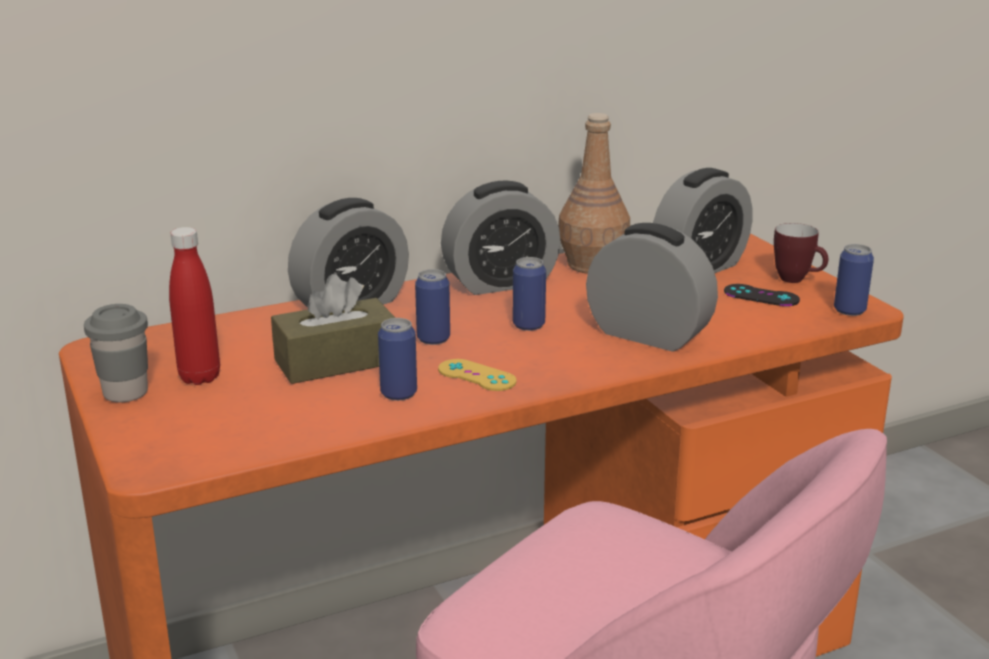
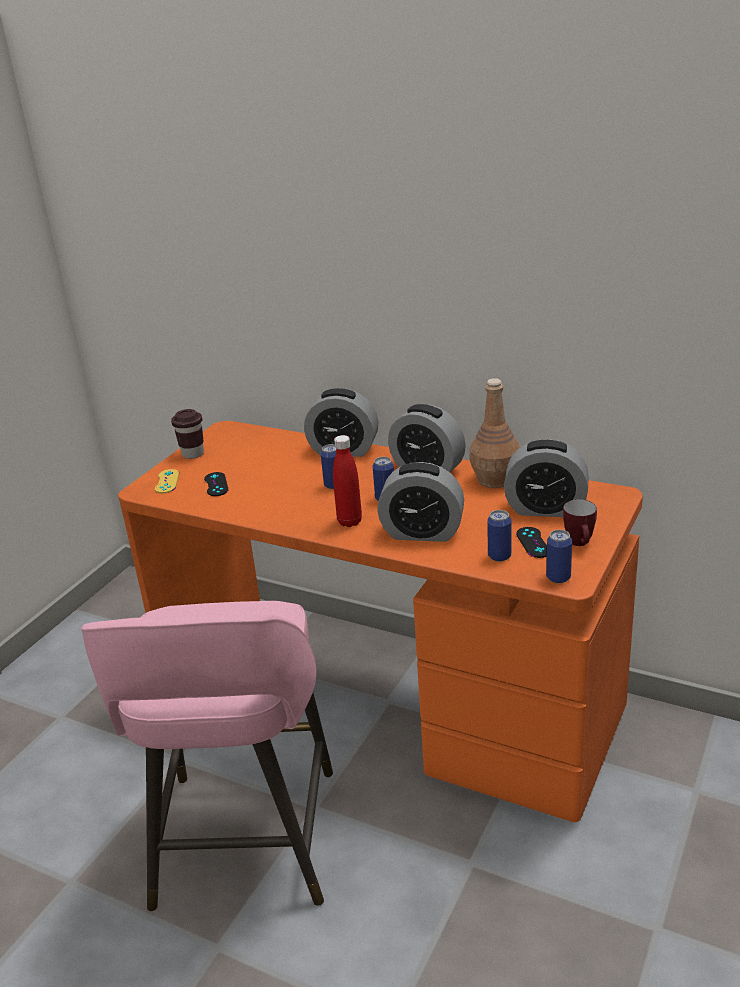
camera: 55 degrees right, 5 degrees up
grey cup [84,304,148,402] -> brown cup [171,409,204,459]
red bottle [169,227,220,385] -> red bottle moved to [333,435,362,527]
brown tissue box [271,274,395,384] -> none
can [378,318,417,401] -> can moved to [487,510,511,562]
yellow game controller [438,359,517,391] -> yellow game controller moved to [155,469,179,494]
alarm clock [586,223,718,351] -> alarm clock turned 105 degrees clockwise [377,462,464,542]
none -> black game controller [204,472,228,496]

